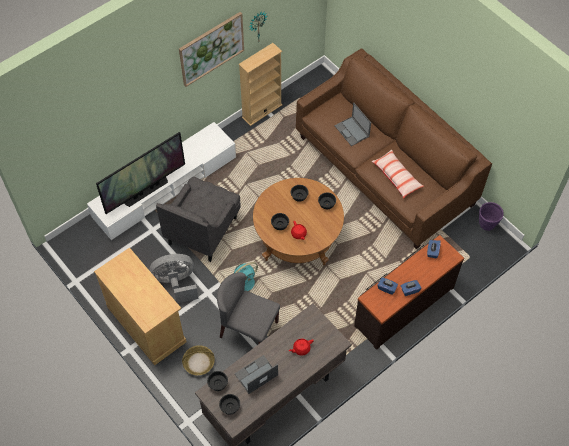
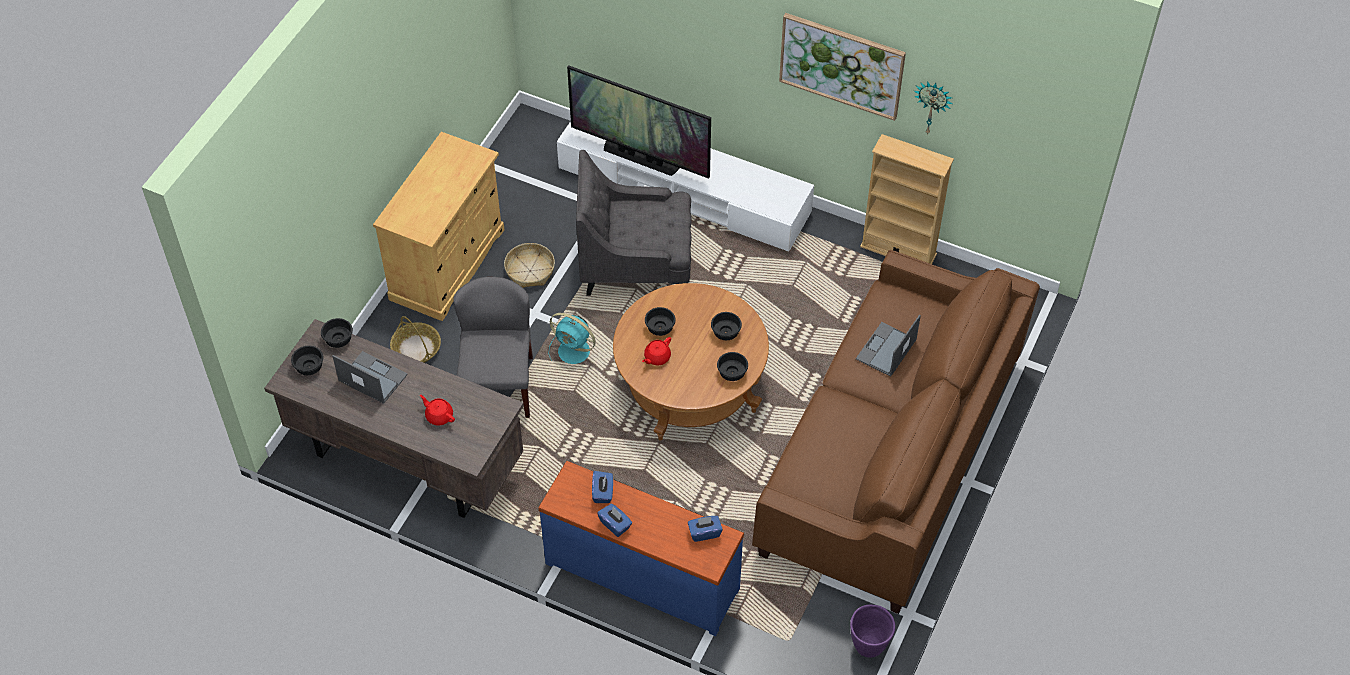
camera: 65 degrees right, 5 degrees down
grey fan [149,254,199,303] -> basket [504,243,555,288]
brown dresser [354,235,464,350] -> blue dresser [538,461,744,636]
pillow [371,150,424,198] -> none

